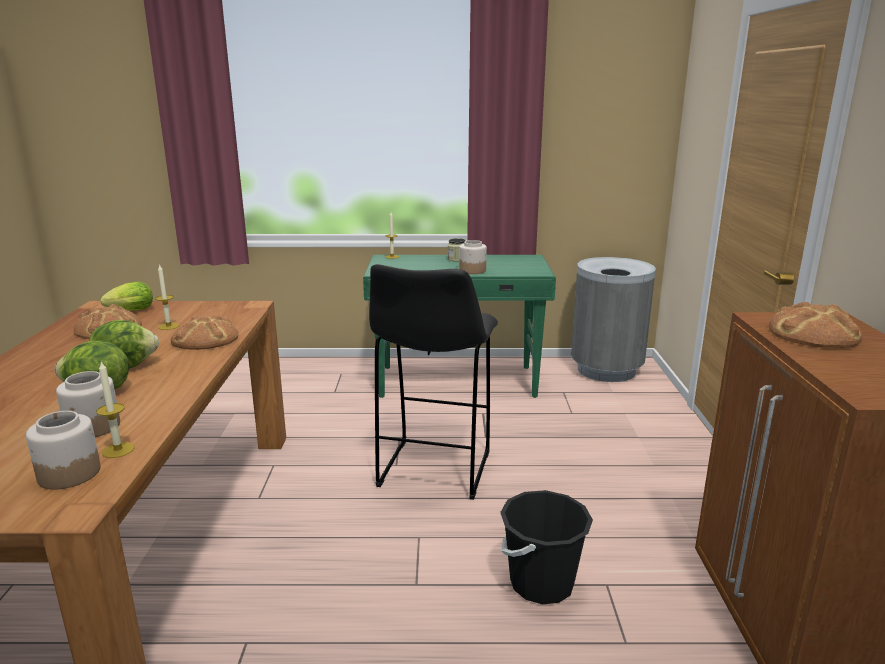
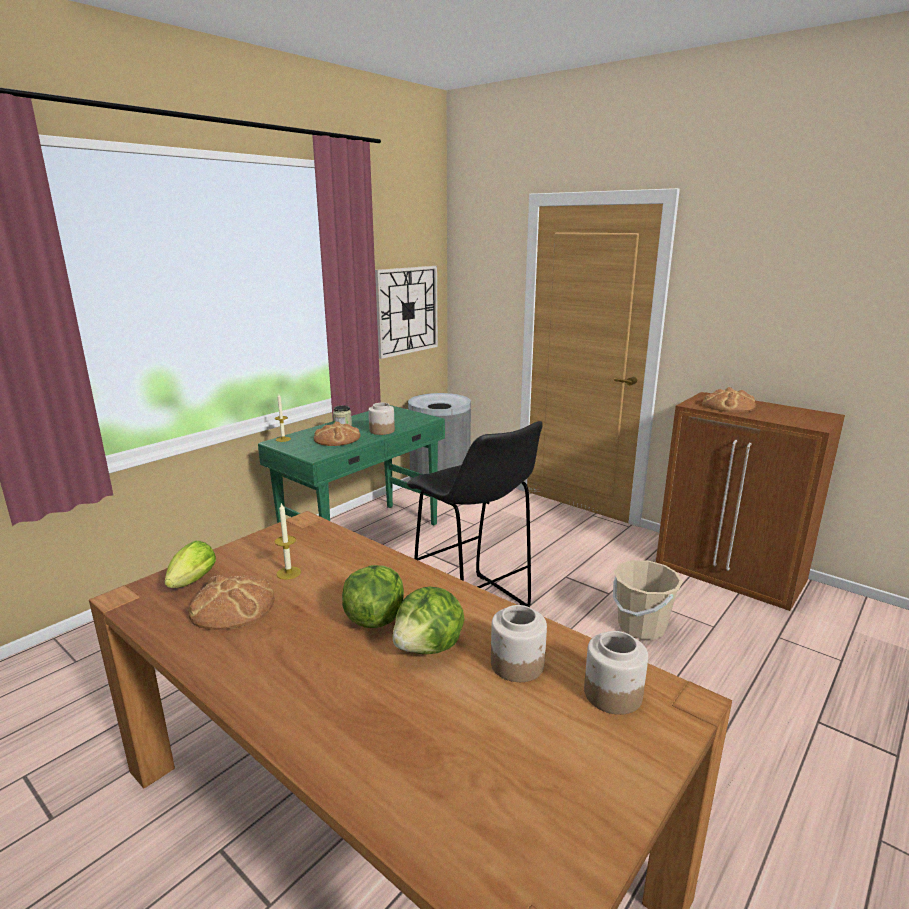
camera: 50 degrees left, 0 degrees up
candle [96,361,135,458] -> none
bread [171,315,239,350] -> bread moved to [314,422,361,446]
black bucket [500,490,593,604] -> beige bucket [613,560,683,640]
none -> wall clock [375,266,438,359]

